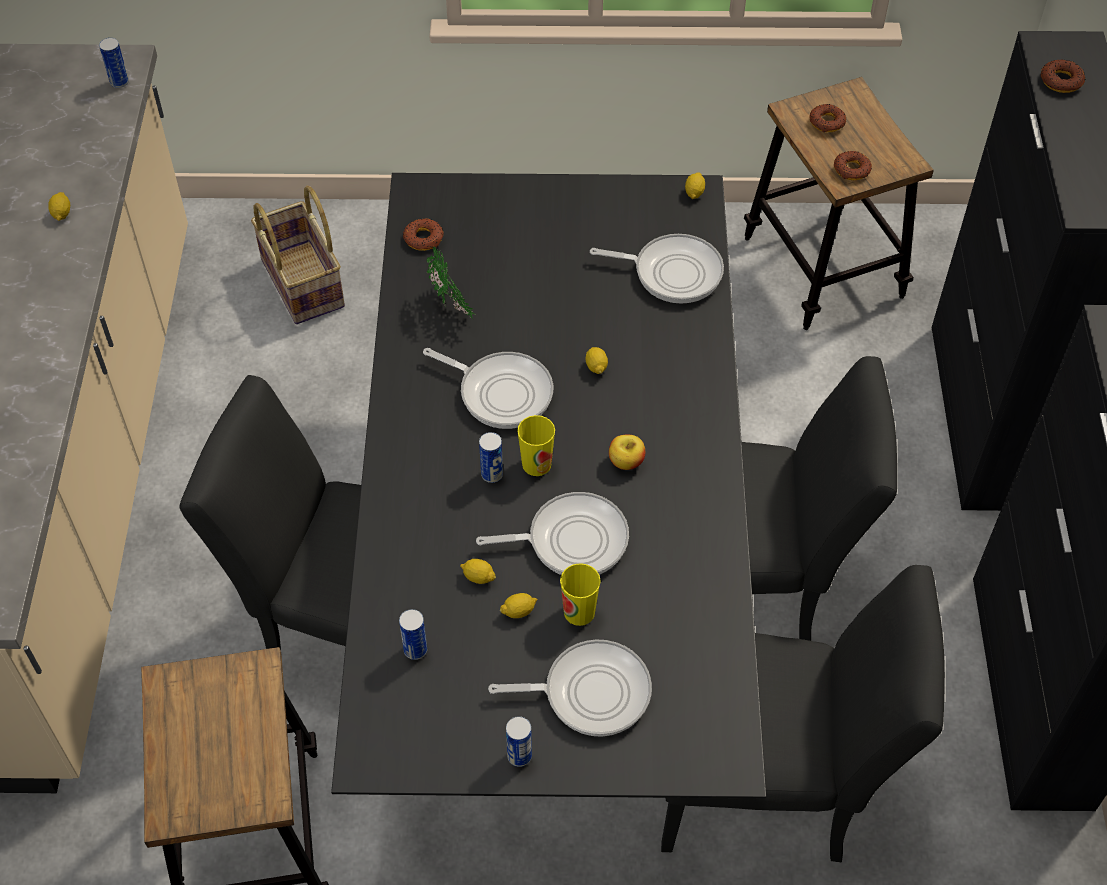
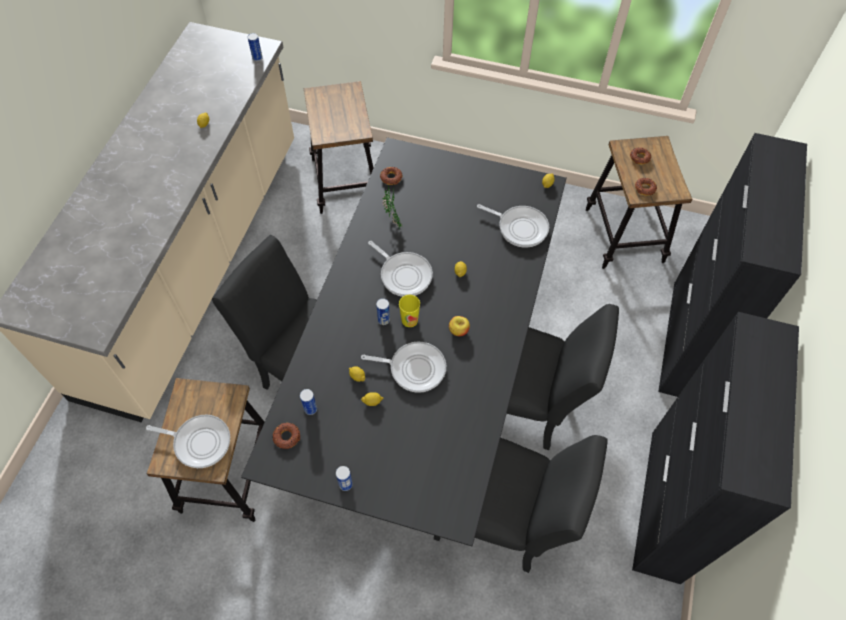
camera: 15 degrees right, 5 degrees up
basket [251,186,345,324] -> stool [304,81,373,214]
frying pan [488,639,652,737] -> frying pan moved to [146,415,230,468]
cup [560,563,601,626] -> none
donut [1041,59,1085,93] -> donut moved to [273,423,300,449]

